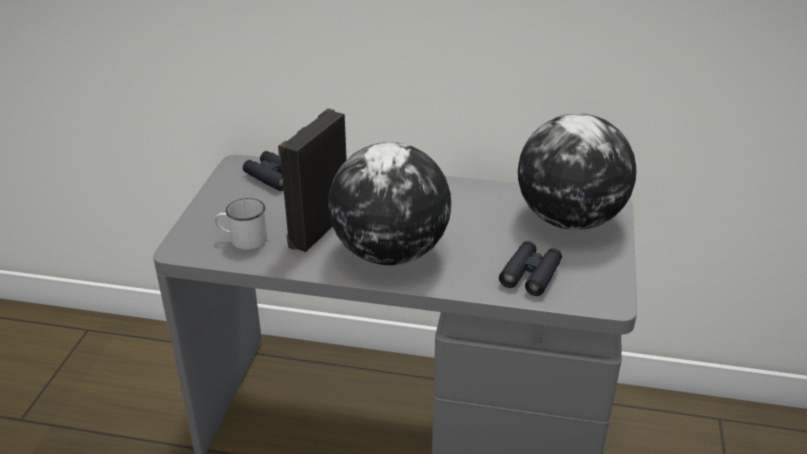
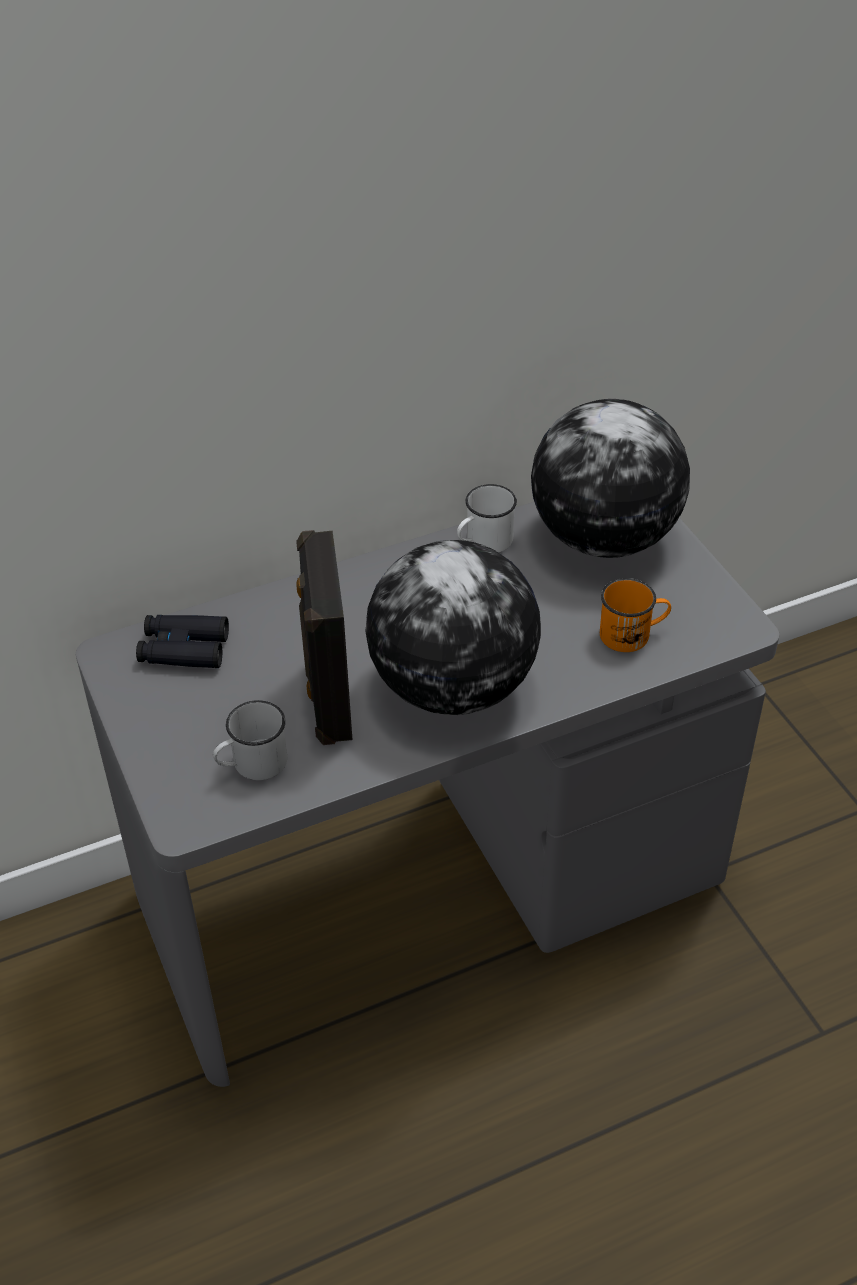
camera: 35 degrees left, 10 degrees up
black binoculars [499,241,562,296] -> orange mug [600,578,671,652]
none -> white mug [457,484,517,553]

